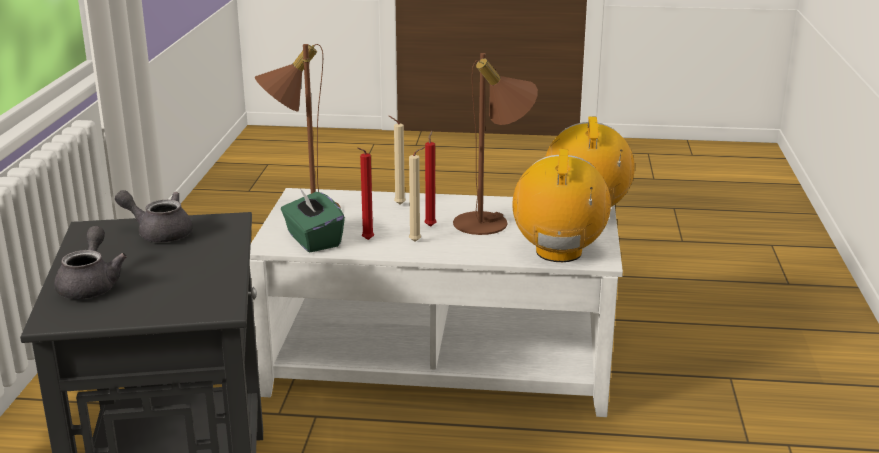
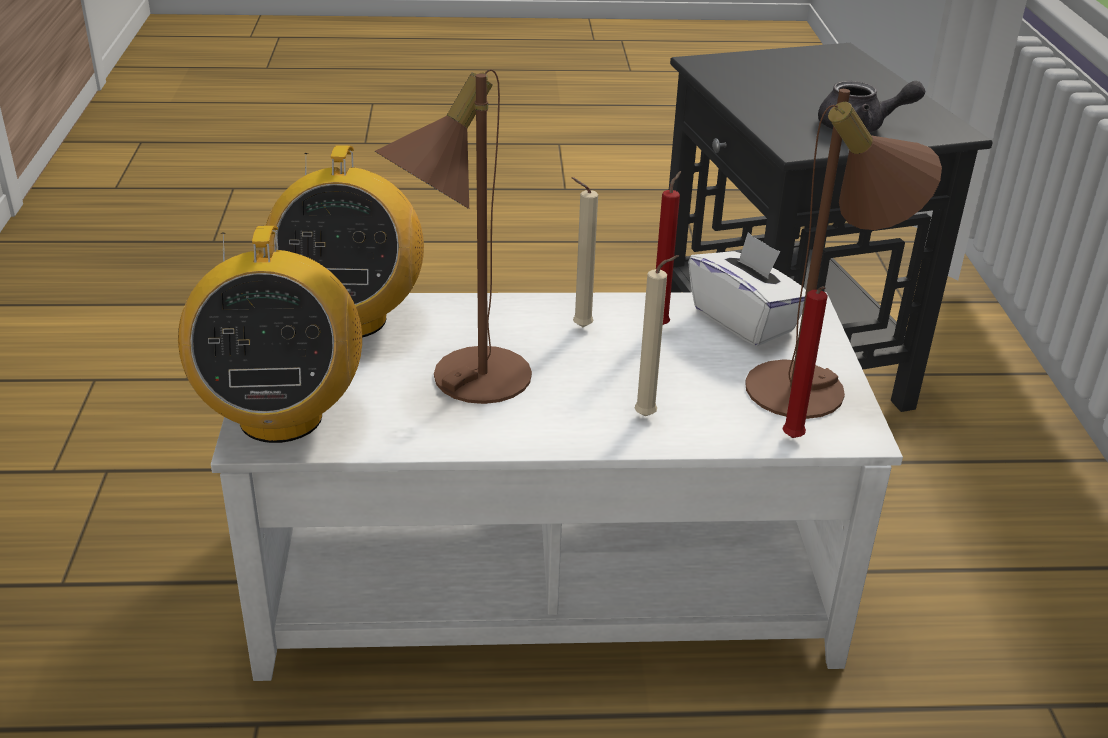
camera: 170 degrees right, 10 degrees up
grey teapot [54,226,127,299] -> none
green tissue box [281,188,345,252] -> white tissue box [688,232,806,346]
red candle [425,131,436,227] -> red candle moved to [782,286,828,438]

